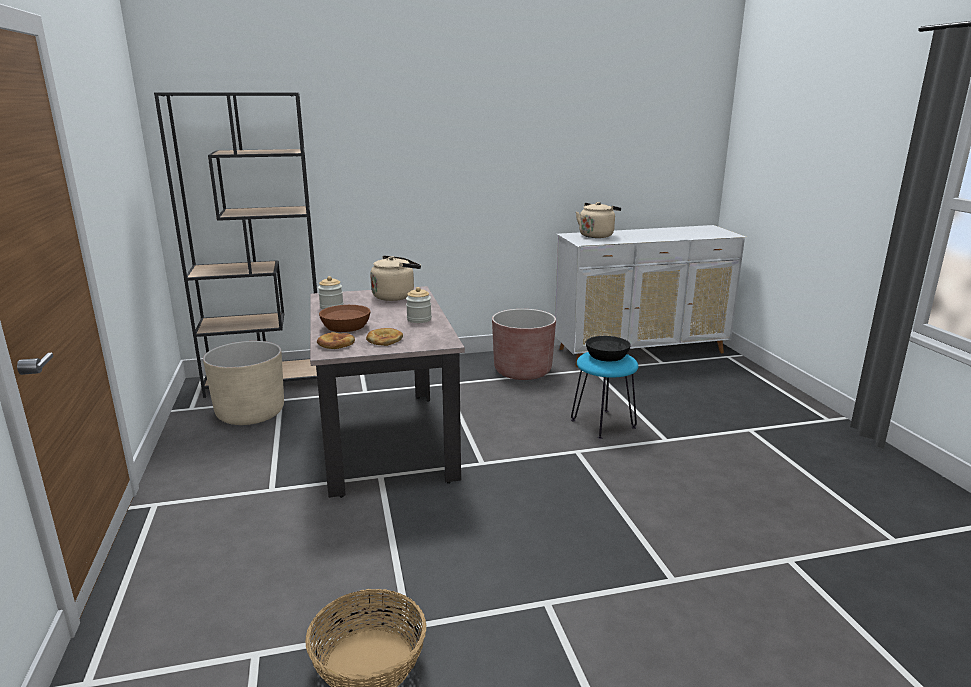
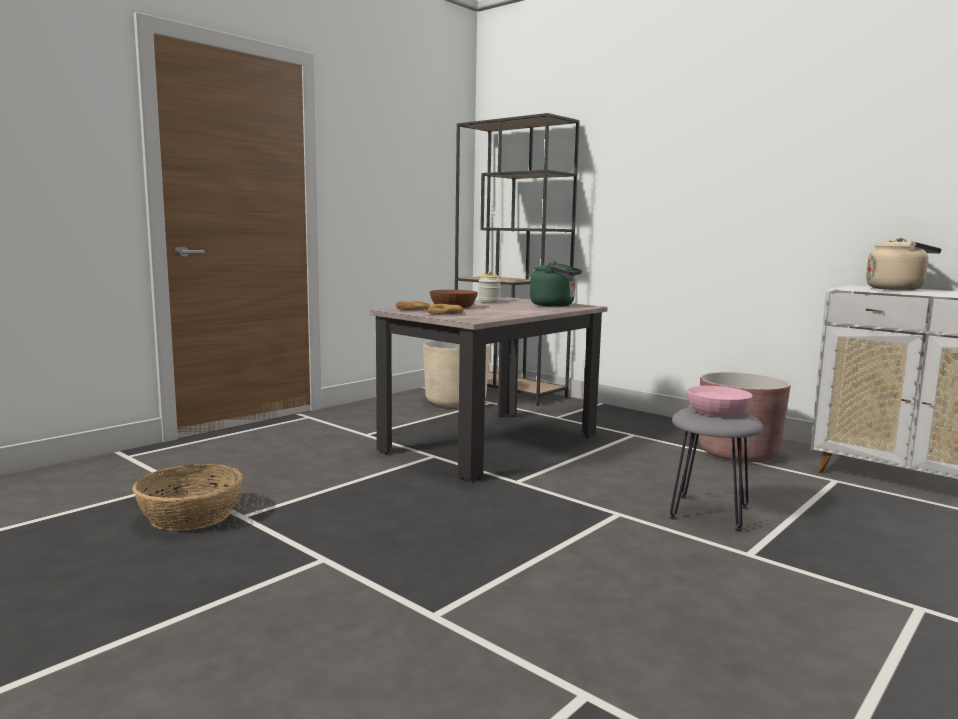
camera: 55 degrees right, 10 degrees down
beige kettle [370,255,421,301] -> green kettle [530,261,582,307]
jar [406,287,432,323] -> none
turquoise stool [571,352,638,439] -> grey stool [669,407,763,532]
black bowl [585,336,631,362] -> pink bowl [686,386,753,417]

